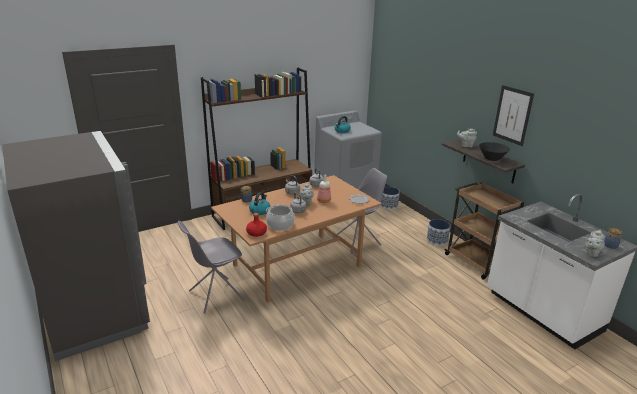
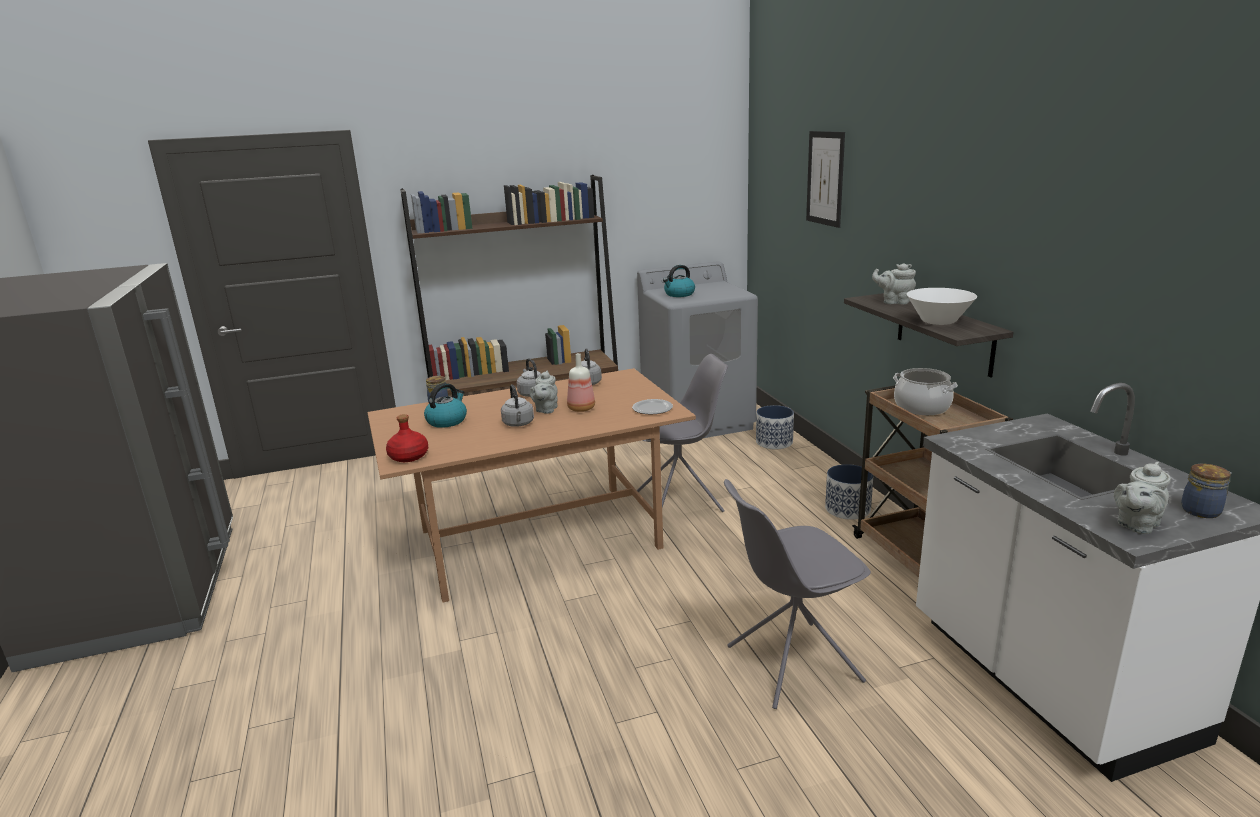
camera: 15 degrees right, 5 degrees down
grey chair [178,221,245,314] -> grey chair moved to [724,479,871,709]
cooking pot [266,204,295,231] -> cooking pot moved to [893,368,958,415]
black bowl [479,142,510,161] -> white bowl [907,288,977,325]
picture [493,85,534,146] -> picture moved to [806,131,845,228]

